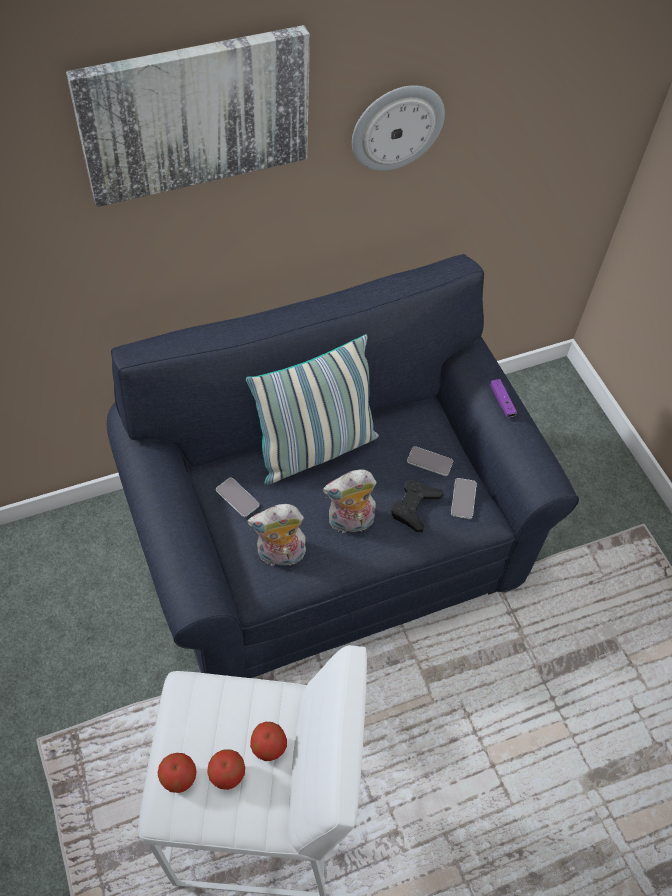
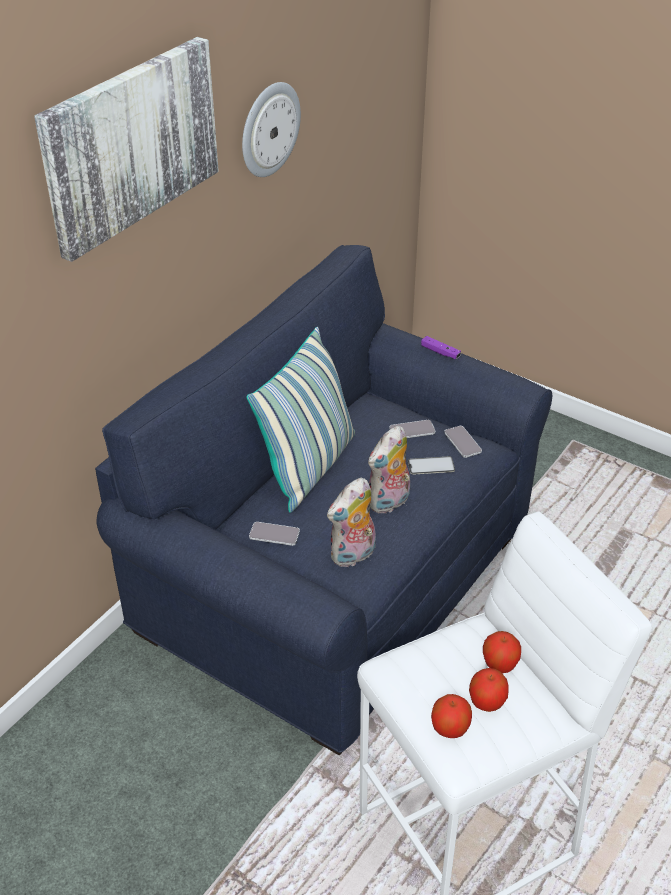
camera: 30 degrees left, 15 degrees down
black game controller [391,480,444,532] -> phone [408,456,455,475]

